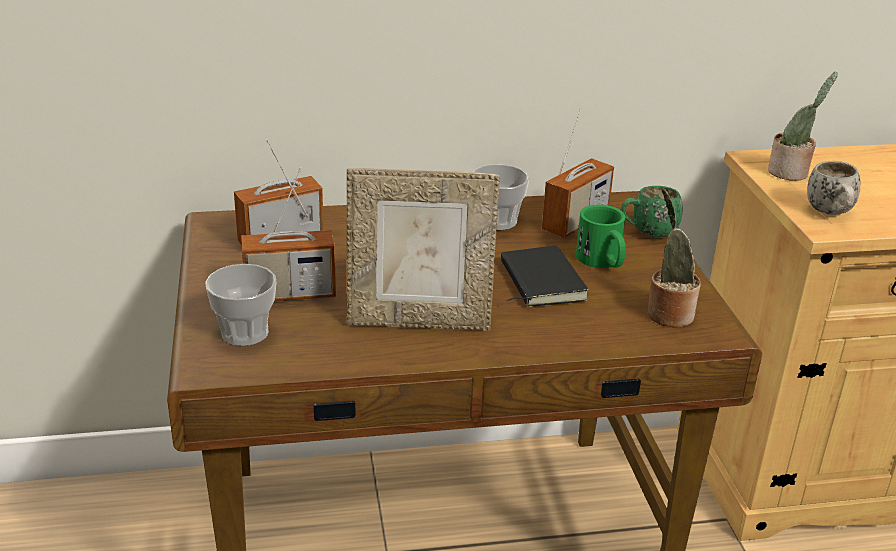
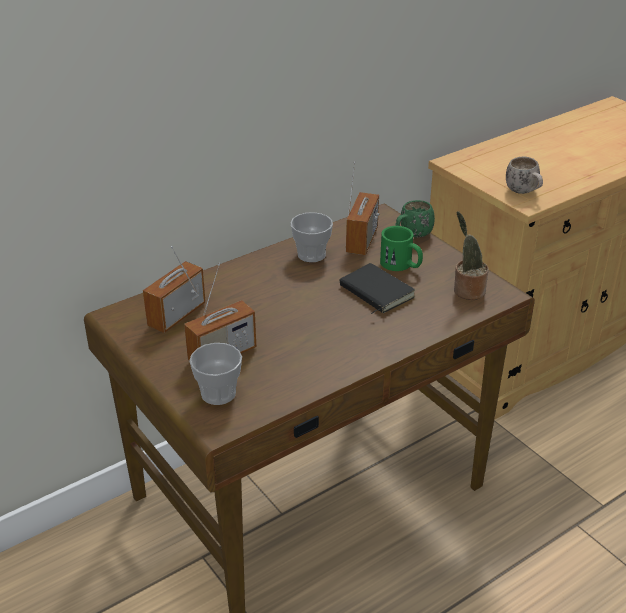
camera: 25 degrees left, 5 degrees up
picture frame [347,168,500,331] -> none
potted plant [768,72,838,181] -> none

